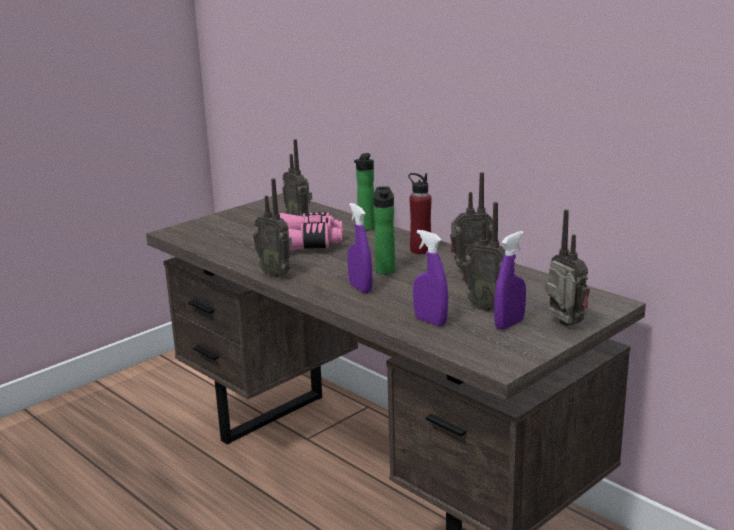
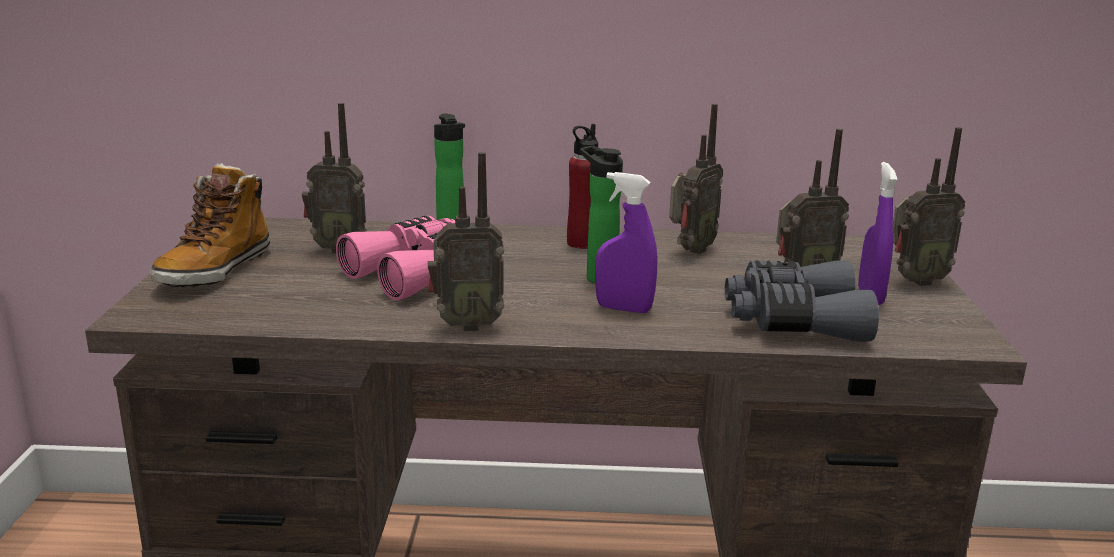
camera: 45 degrees left, 0 degrees up
purple spray bottle [413,230,448,326] -> grey binoculars [725,261,879,341]
radio [545,209,590,326] -> radio turned 150 degrees clockwise [893,127,965,286]
none -> boot [150,163,270,287]

